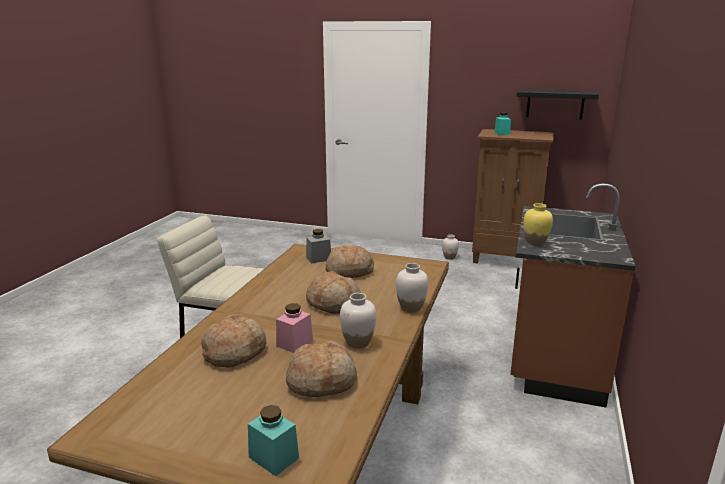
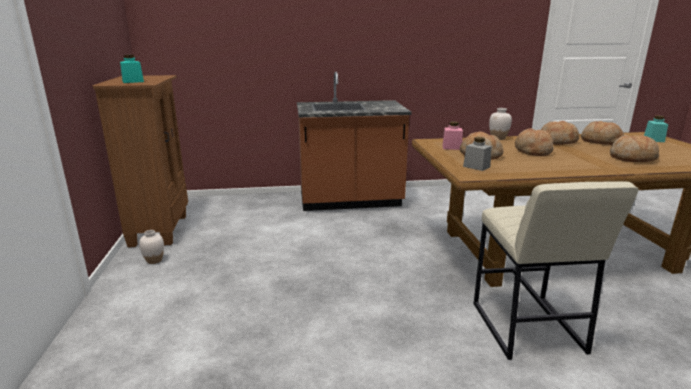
camera: 115 degrees left, 0 degrees up
pink jar [276,303,313,353] -> pink jar moved to [442,121,463,150]
white vase [340,293,376,349] -> bread [541,121,579,145]
black shelf [517,89,599,120] -> none
yellow vase [524,203,553,246] -> none

